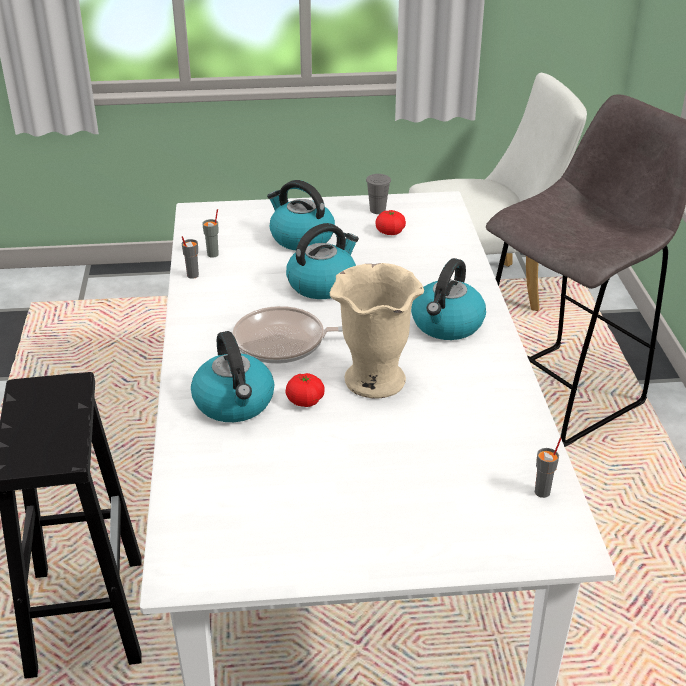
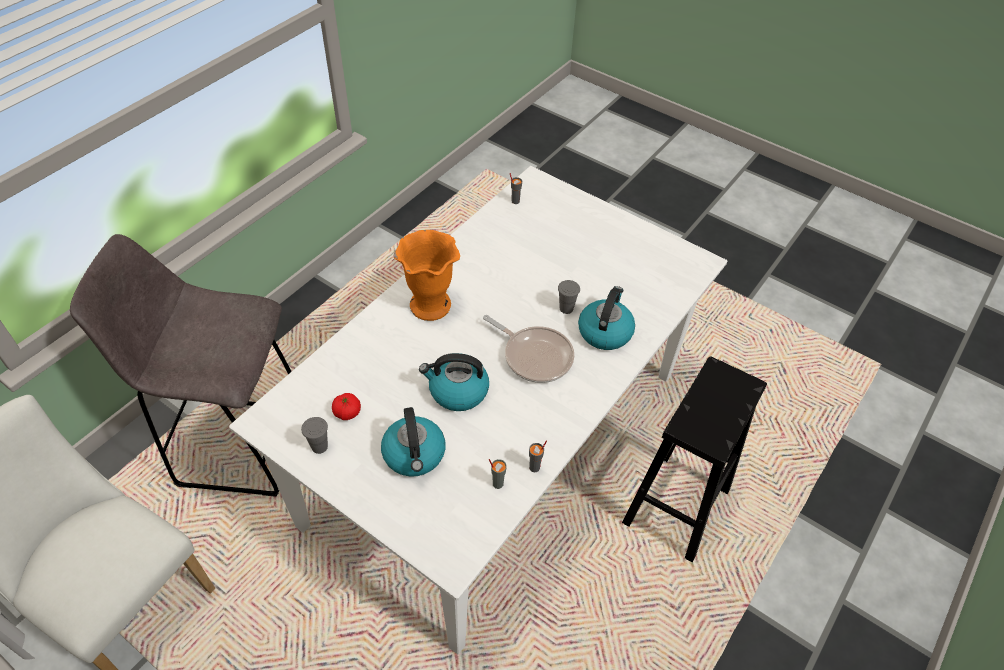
camera: 140 degrees left, 15 degrees up
tomato [285,373,325,407] -> grey cup [558,280,580,314]
beige vase [330,263,424,399] -> none
kettle [411,258,486,340] -> orange vase [394,230,460,321]

